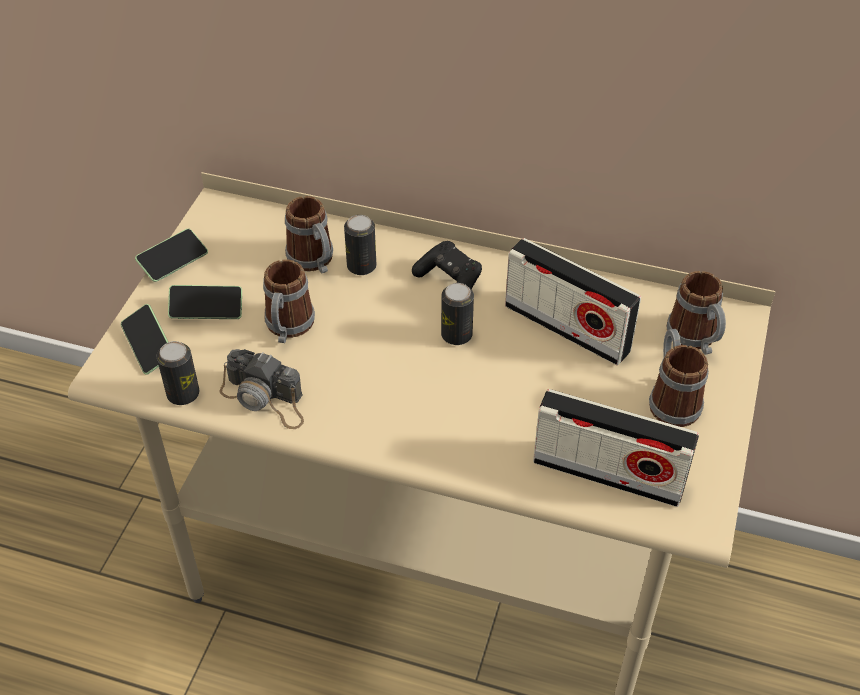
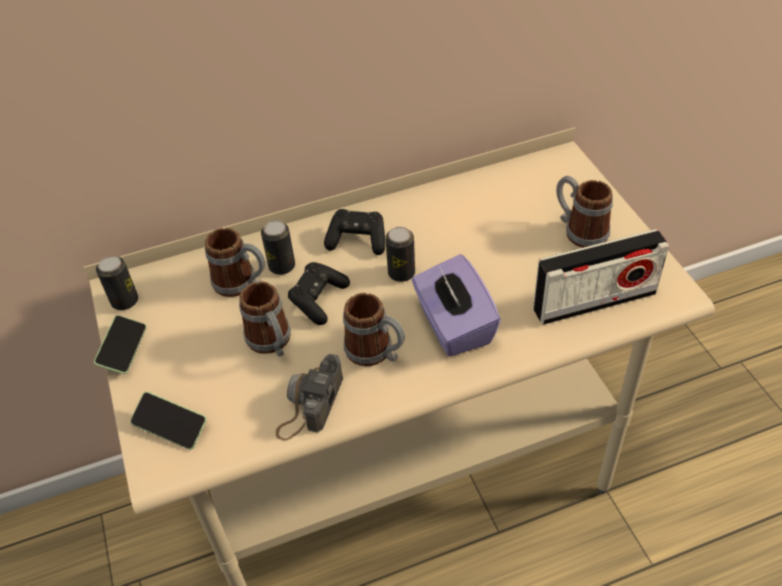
camera: 35 degrees left, 0 degrees up
can [157,341,199,405] -> can moved to [96,255,138,310]
phone [168,285,242,319] -> none
camera [220,349,304,429] -> camera turned 120 degrees clockwise [276,354,343,441]
radio [505,238,641,365] -> none
mug [666,271,726,355] -> mug moved to [343,293,405,366]
none -> black game controller [288,262,350,325]
none -> purple tissue box [412,254,501,356]

